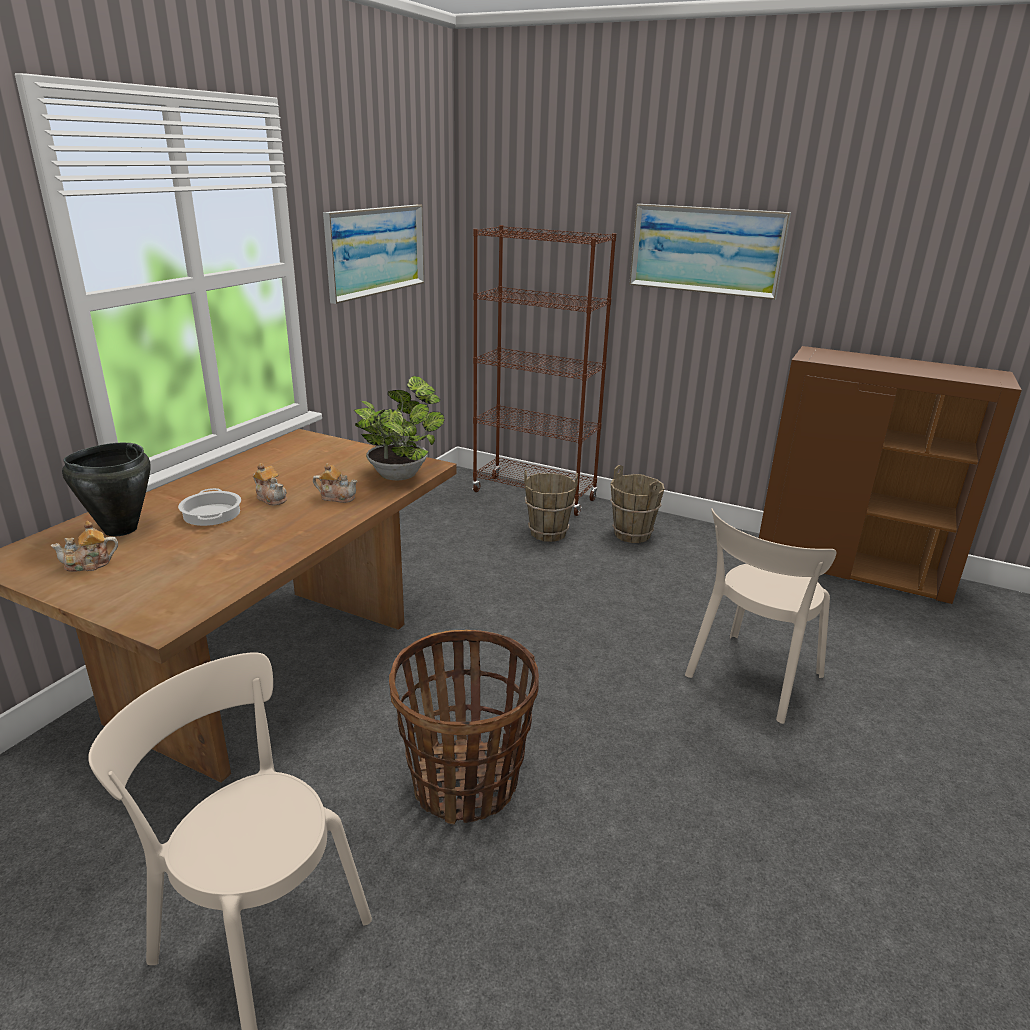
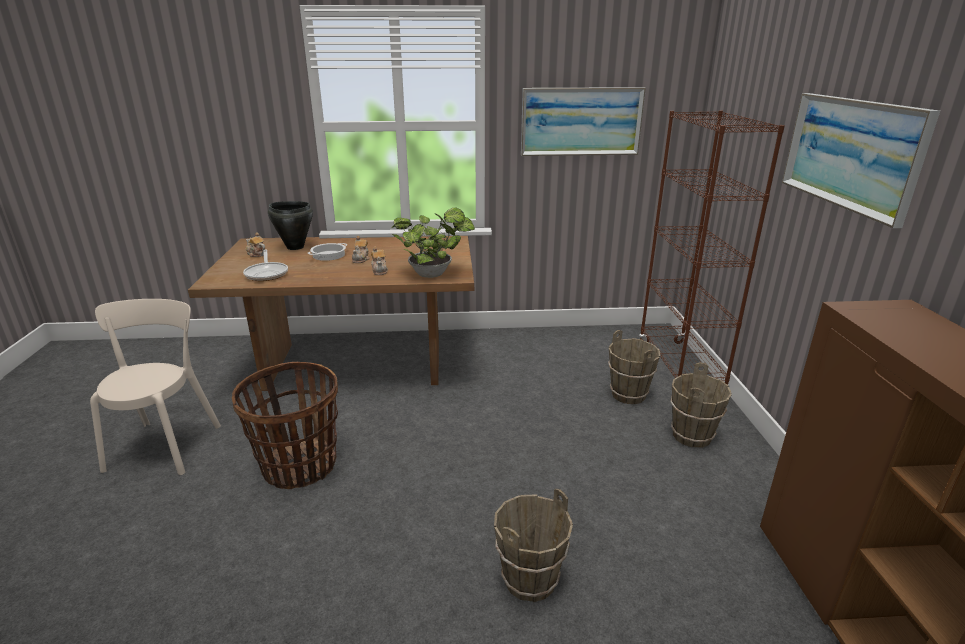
camera: 60 degrees right, 0 degrees up
beige chair [685,508,836,724] -> brown bucket [494,489,573,602]
none -> frying pan [243,249,288,281]

